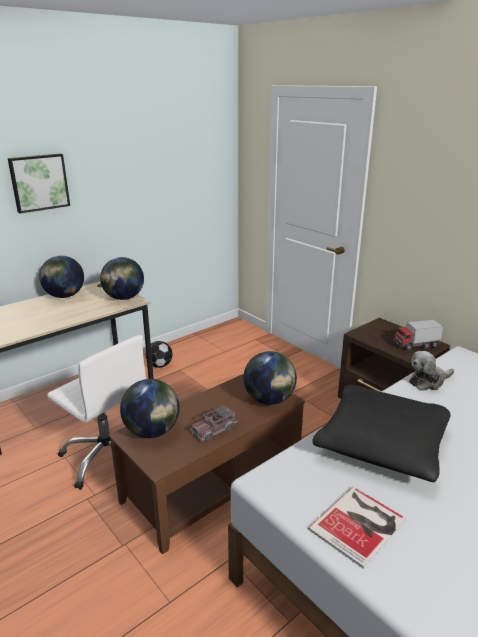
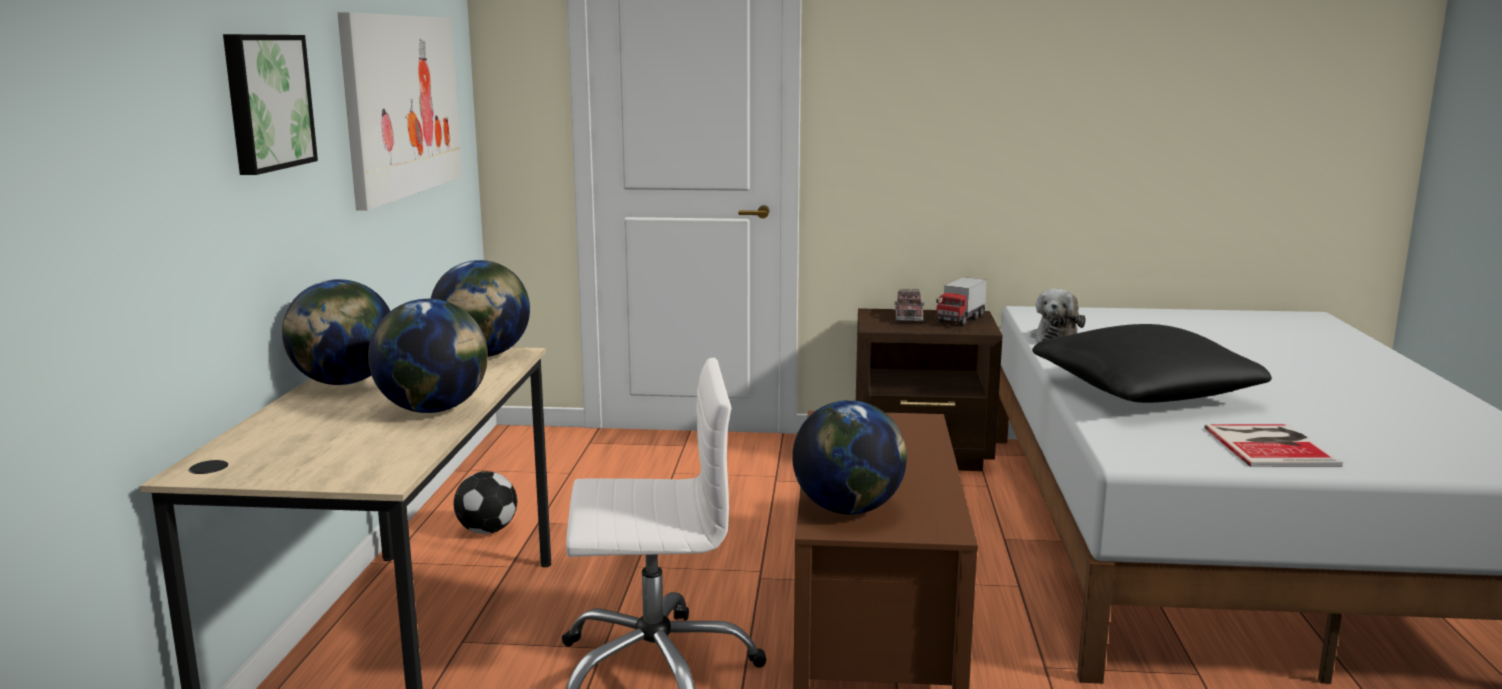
camera: 45 degrees left, 10 degrees down
toy truck [191,404,238,441] -> toy truck moved to [895,289,924,323]
globe [244,351,297,405] -> globe moved to [368,299,488,413]
none -> picture [338,12,462,211]

